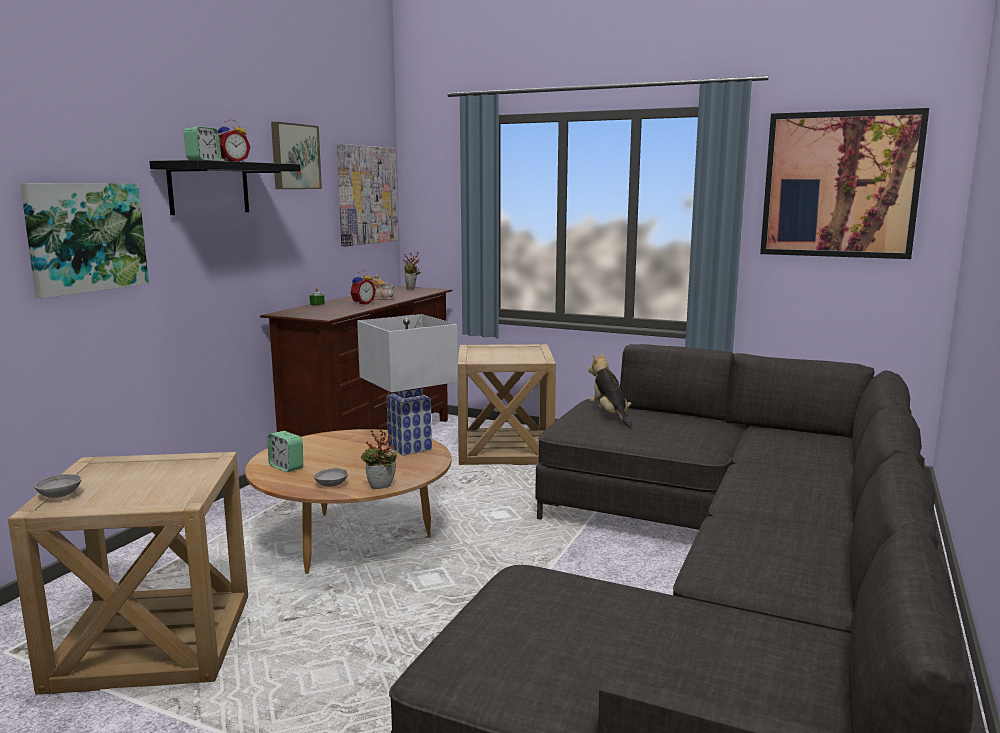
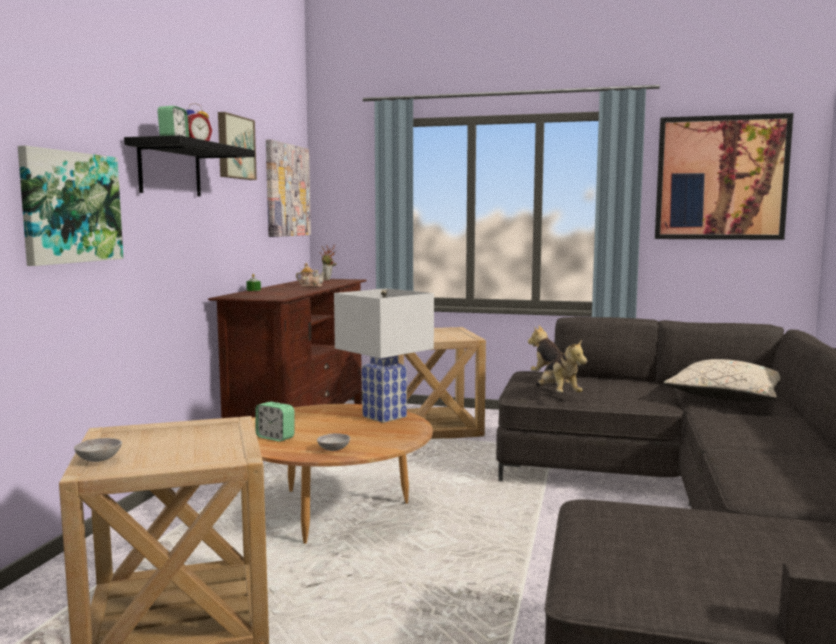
camera: 10 degrees left, 5 degrees down
alarm clock [350,270,376,305] -> none
potted plant [361,430,397,489] -> none
none -> plush toy [536,339,587,393]
none -> beige pillow [664,359,780,402]

